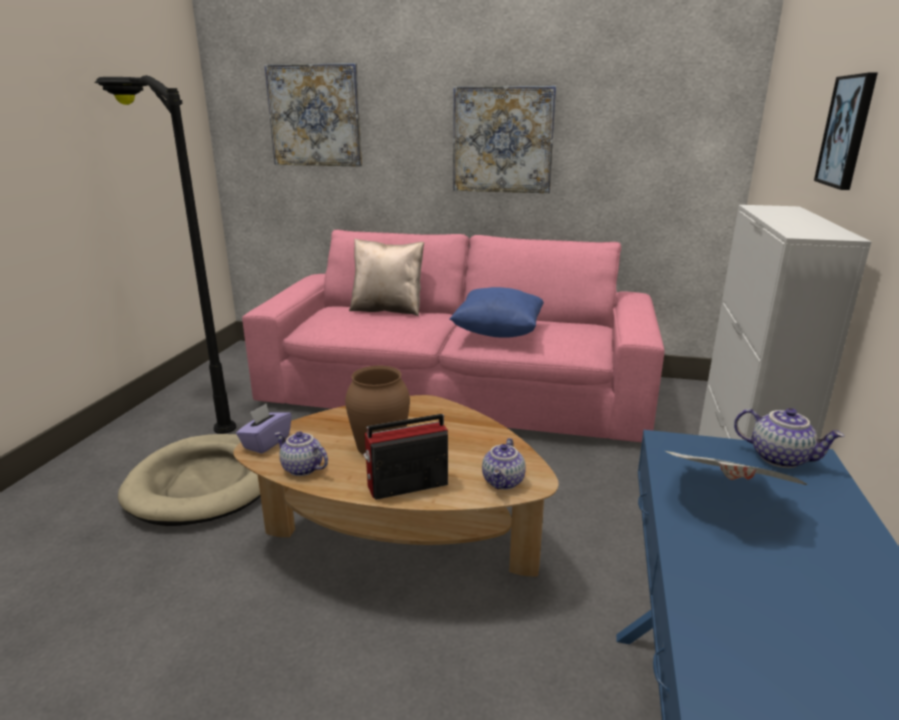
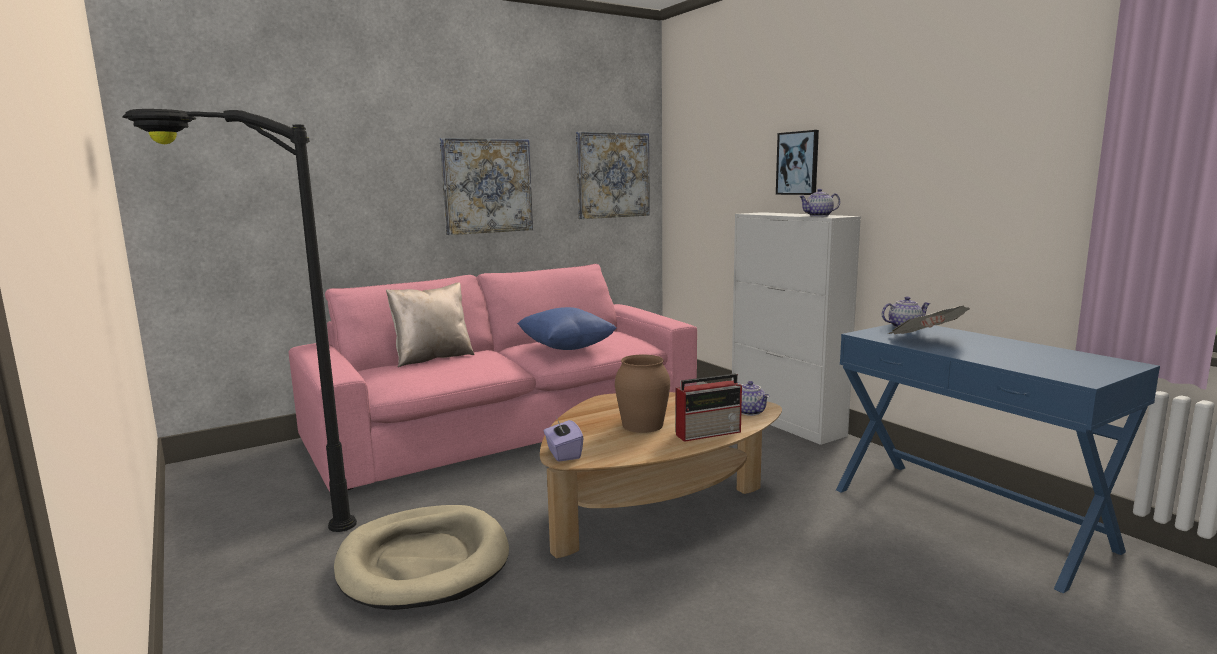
camera: 45 degrees left, 10 degrees down
picture [264,63,362,167] -> picture moved to [576,132,650,219]
teapot [274,431,328,476] -> teapot moved to [799,189,840,217]
radio [363,414,448,500] -> radio turned 135 degrees counterclockwise [675,373,742,442]

